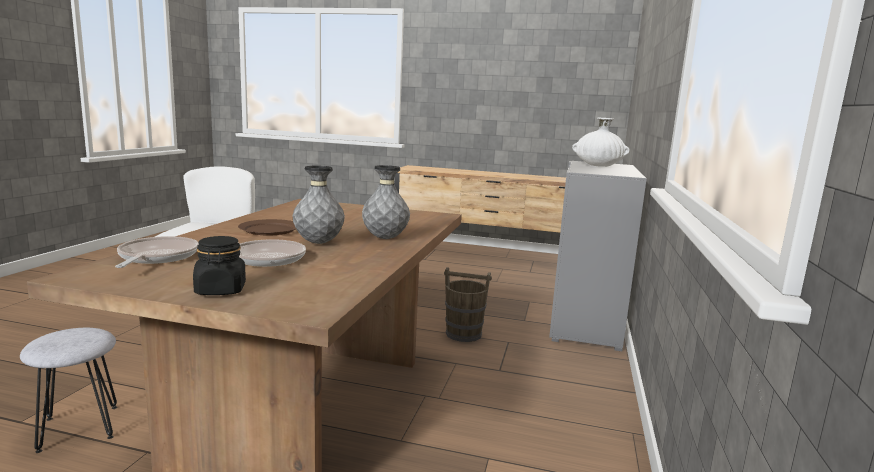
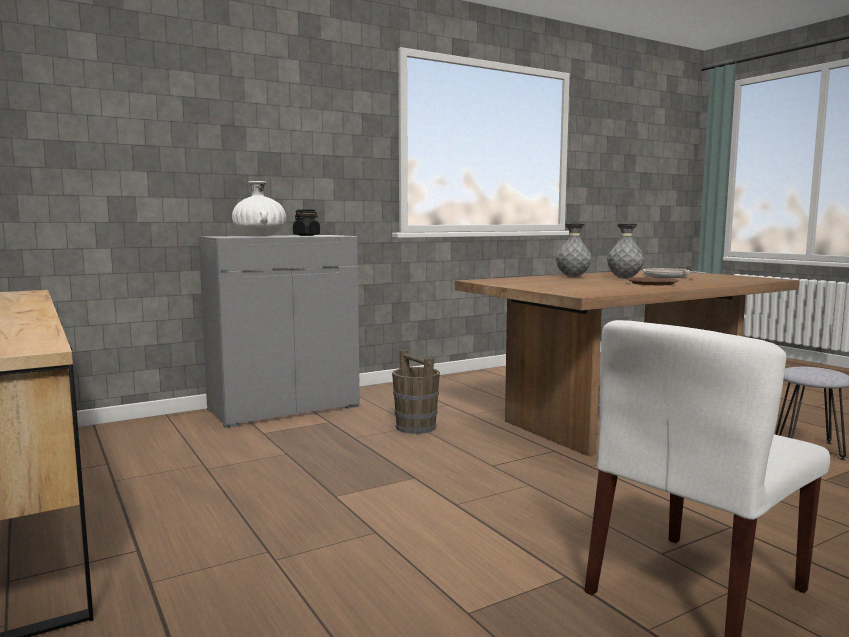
camera: 135 degrees left, 5 degrees down
frying pan [115,236,199,268] -> none
black jar [193,236,246,295] -> black jar moved to [293,209,320,236]

